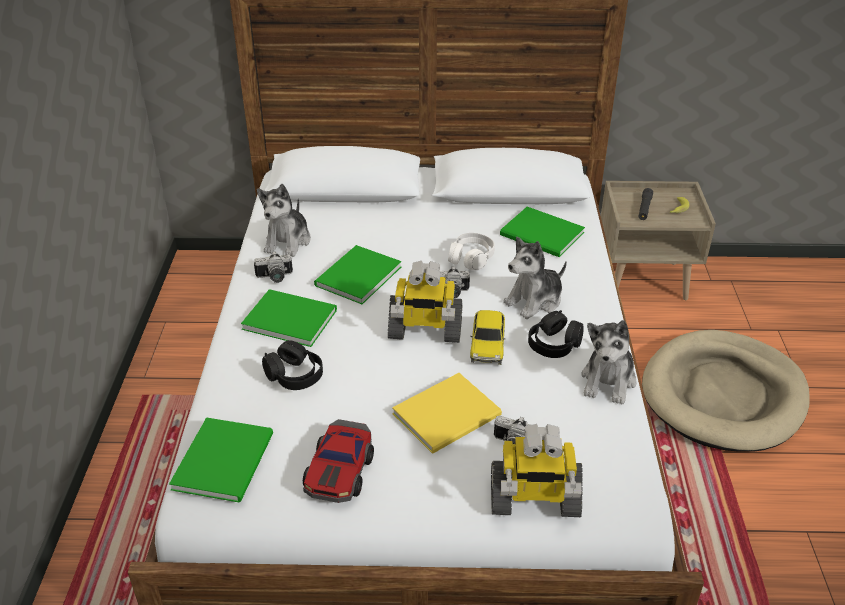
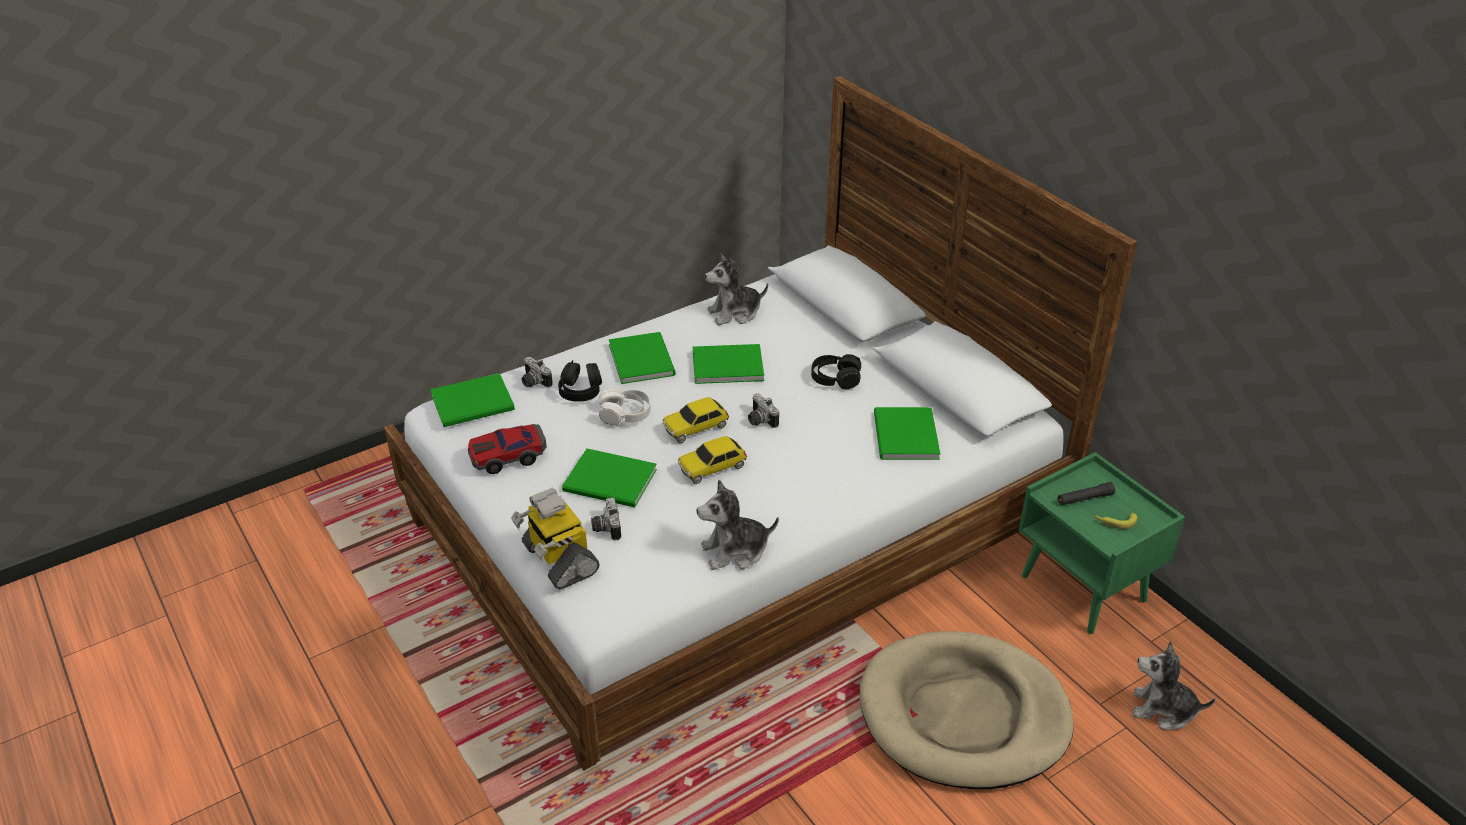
camera: 55 degrees right, 0 degrees up
camera [254,251,293,283] -> camera moved to [522,357,553,388]
toy robot [388,261,462,343] -> toy car [663,397,729,443]
yellow book [392,373,502,454] -> green book [562,448,657,508]
white headphones [448,233,495,270] -> white headphones moved to [599,388,651,426]
plush toy [503,237,567,319] -> plush toy moved to [1133,641,1216,730]
black headphones [528,310,584,358] -> black headphones moved to [811,354,861,389]
beige nightstand [601,181,716,300] -> green nightstand [1019,452,1185,634]

